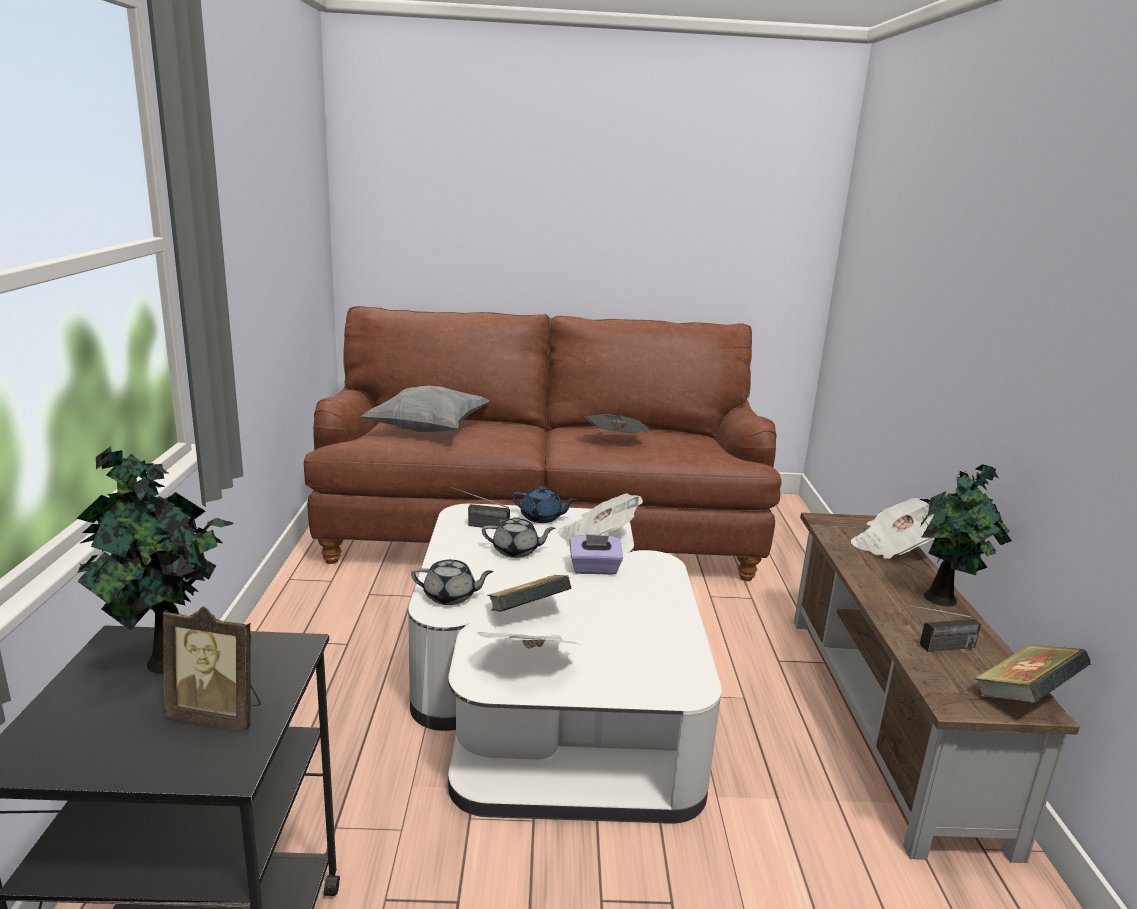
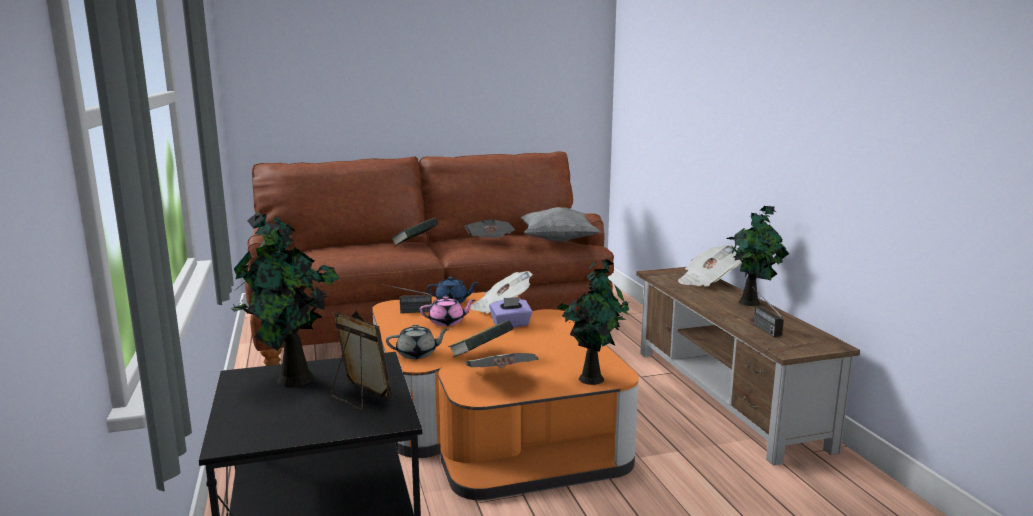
camera: 15 degrees left, 5 degrees down
picture frame [163,606,261,730] -> picture frame turned 135 degrees counterclockwise [331,311,393,410]
grey pillow [362,385,489,432] -> grey pillow moved to [520,207,601,242]
white coffee table [408,503,722,824] -> orange coffee table [372,292,639,500]
grey teapot [482,517,556,558] -> pink teapot [420,296,475,326]
radio [903,604,981,652] -> radio turned 105 degrees clockwise [753,294,784,337]
book [974,645,1091,703] -> book moved to [391,218,439,246]
none -> potted plant [557,259,629,385]

